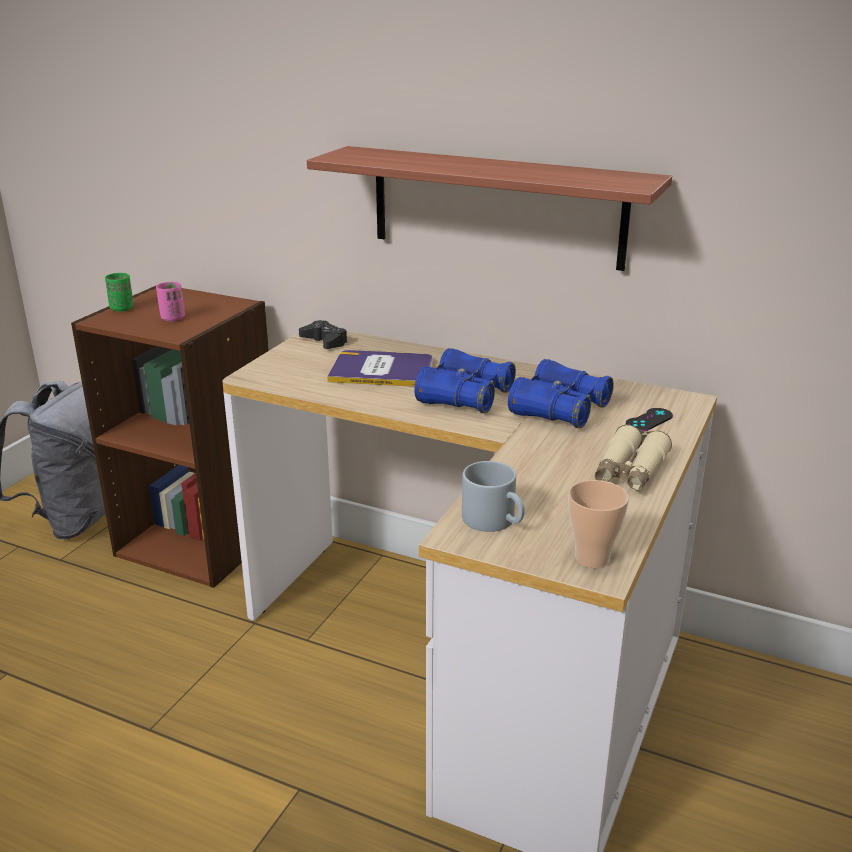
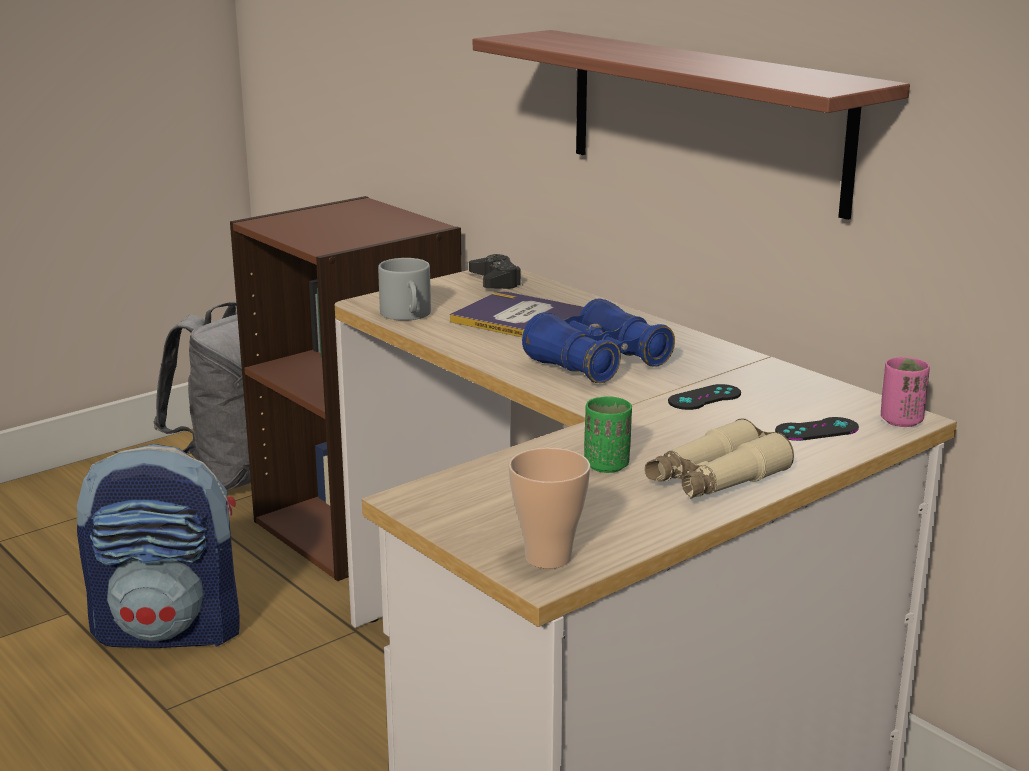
camera: 25 degrees right, 5 degrees down
green cup [105,273,133,312] -> green cup moved to [584,397,632,473]
pink cup [156,282,185,321] -> pink cup moved to [881,357,930,427]
grey mug [462,461,525,532] -> grey mug moved to [378,258,431,321]
blue binoculars [508,359,614,428] -> black game controller [668,384,741,410]
none -> backpack [77,444,240,648]

